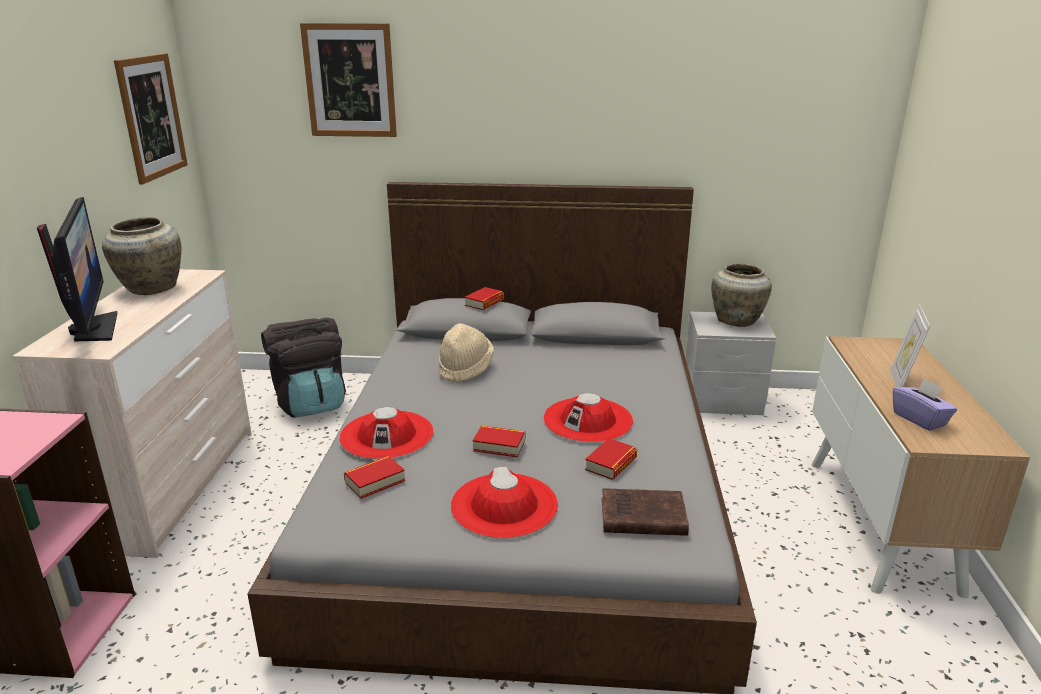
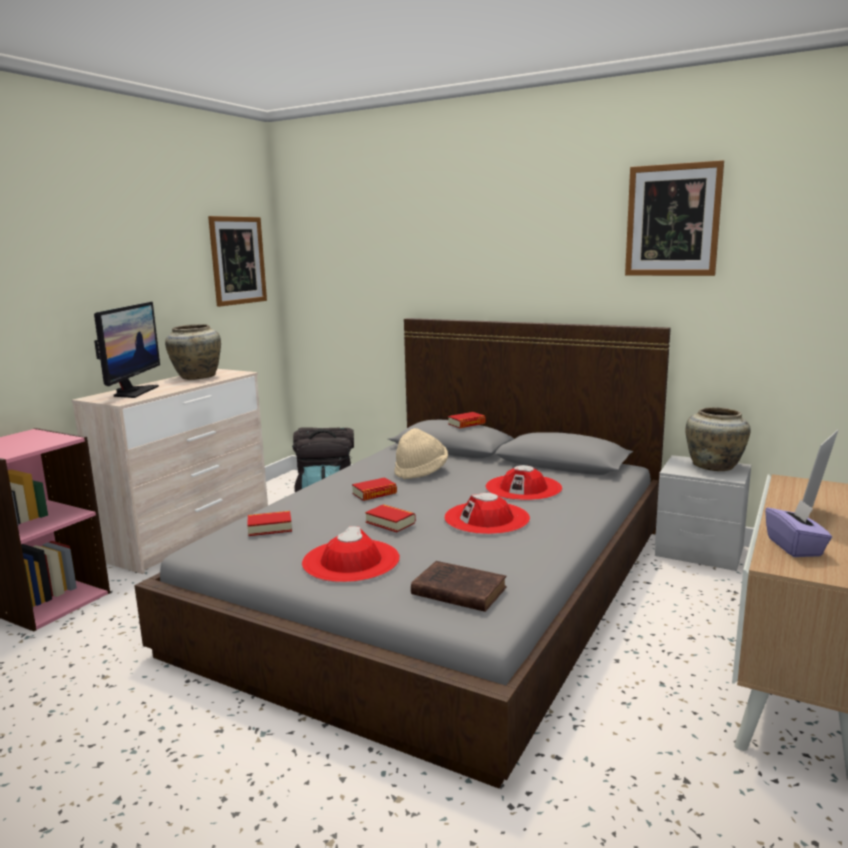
camera: 25 degrees right, 10 degrees down
picture [300,23,397,137] -> picture moved to [625,160,724,276]
red hat [339,407,434,459] -> red hat moved to [486,465,562,501]
book [585,438,637,480] -> book moved to [352,477,397,501]

